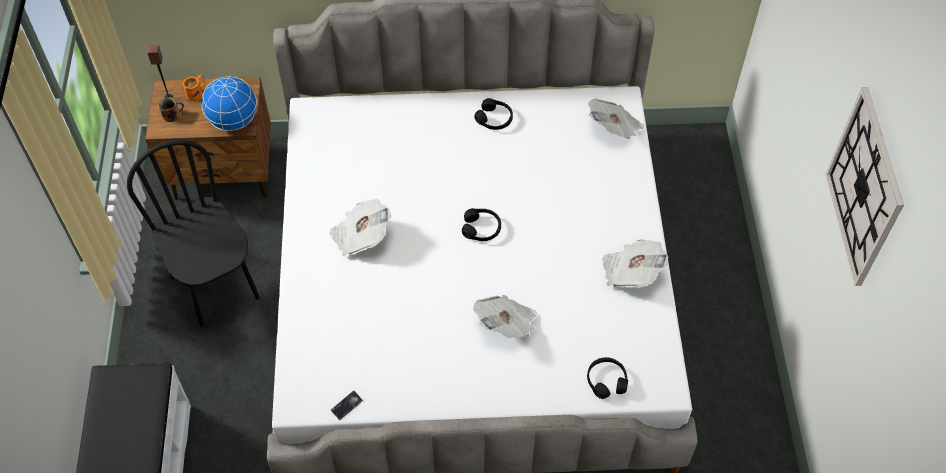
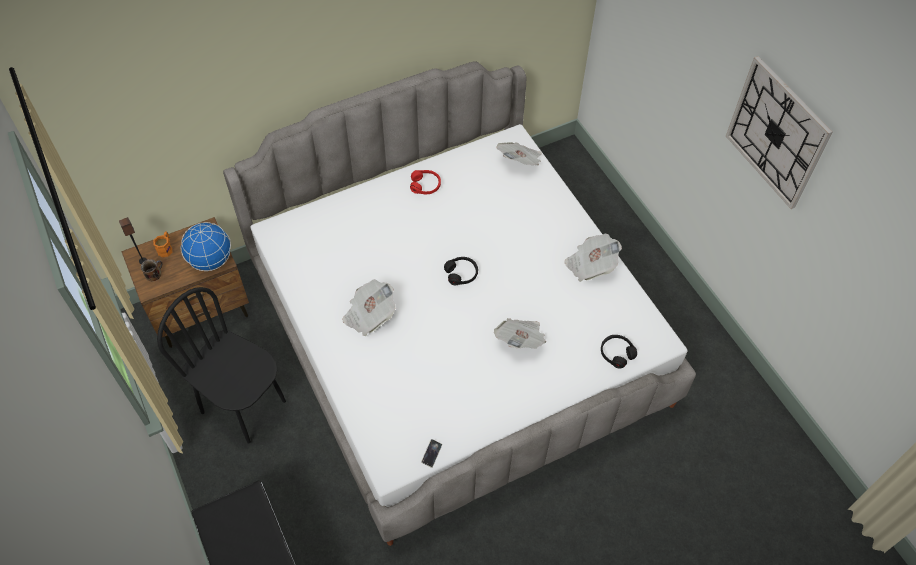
camera: 25 degrees left, 0 degrees up
black headphones [474,98,513,130] -> red headphones [410,170,441,194]

